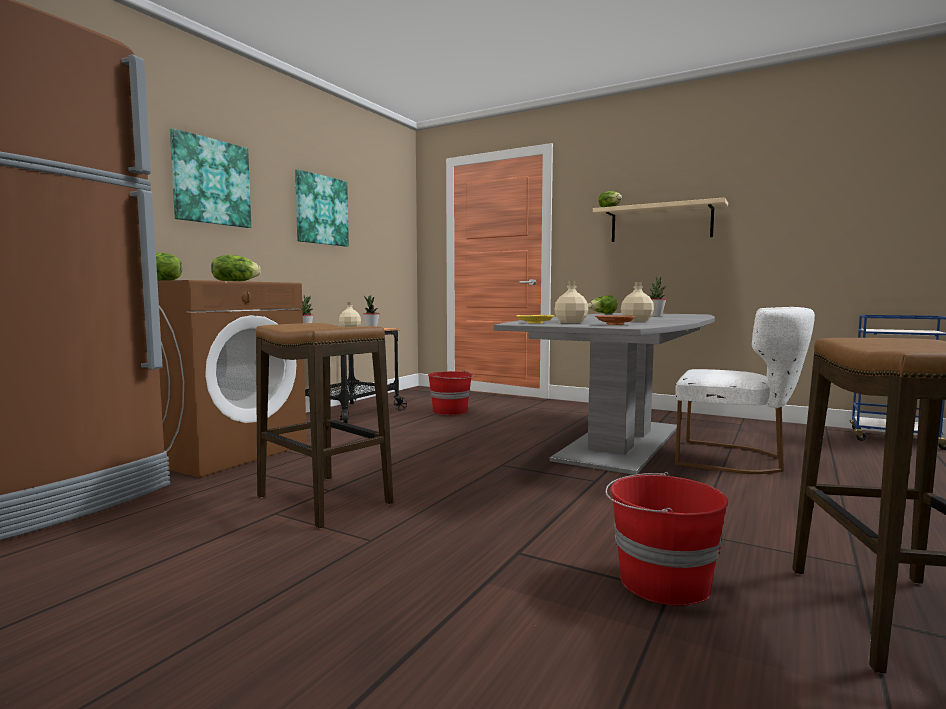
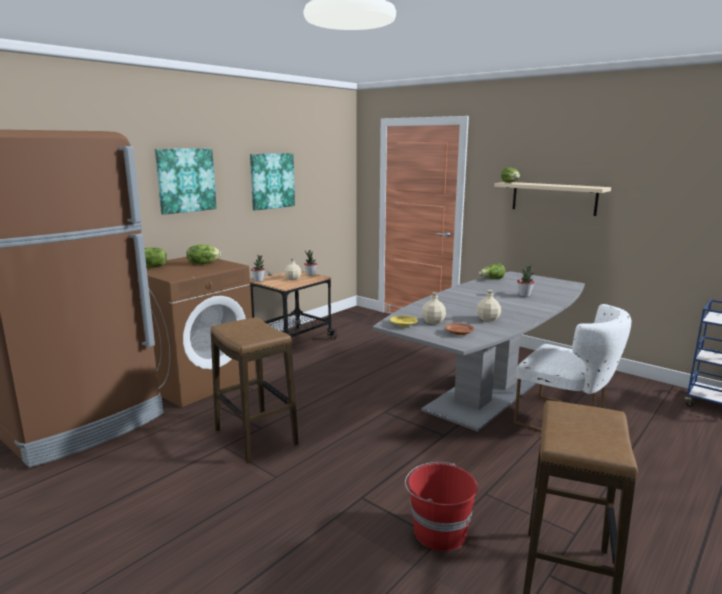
camera: 10 degrees right, 10 degrees up
red bucket [428,370,474,415] -> none

